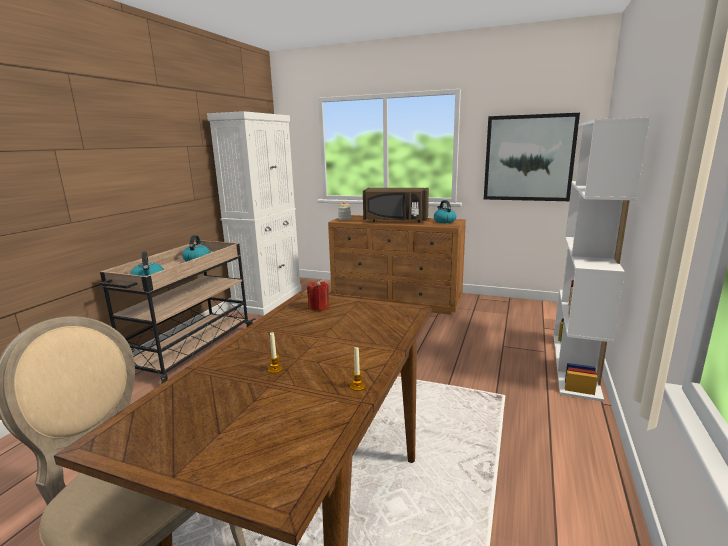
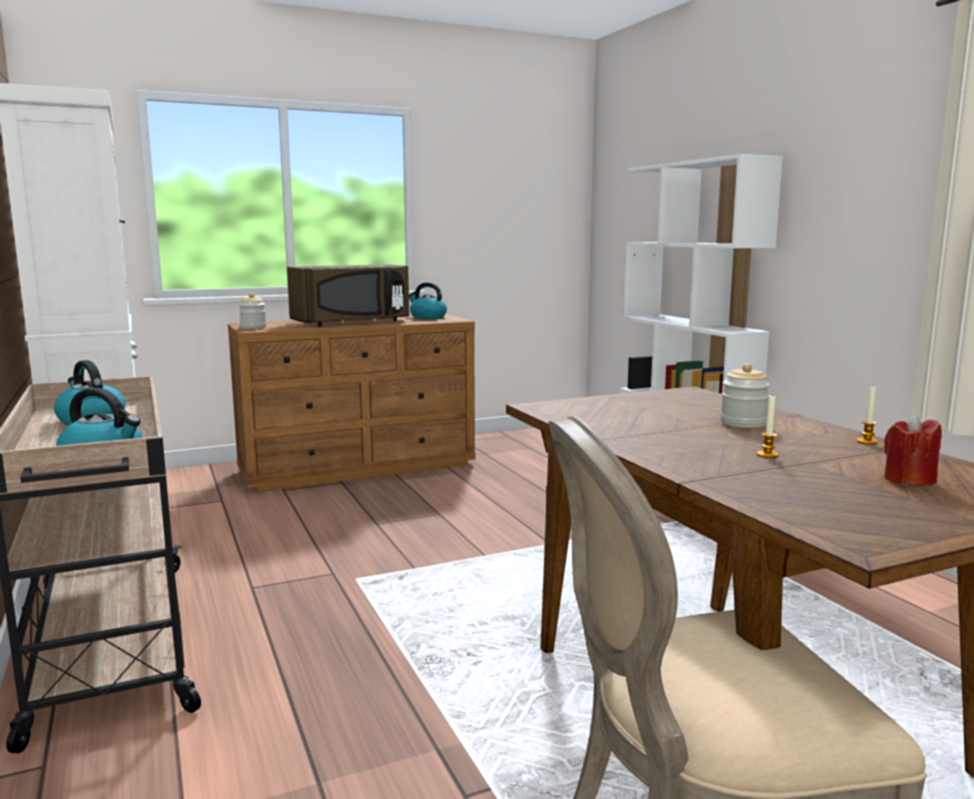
camera: 45 degrees left, 5 degrees down
red candle [307,279,329,311] -> red candle moved to [884,415,941,486]
picture [484,113,580,201] -> none
none -> jar [721,363,770,428]

